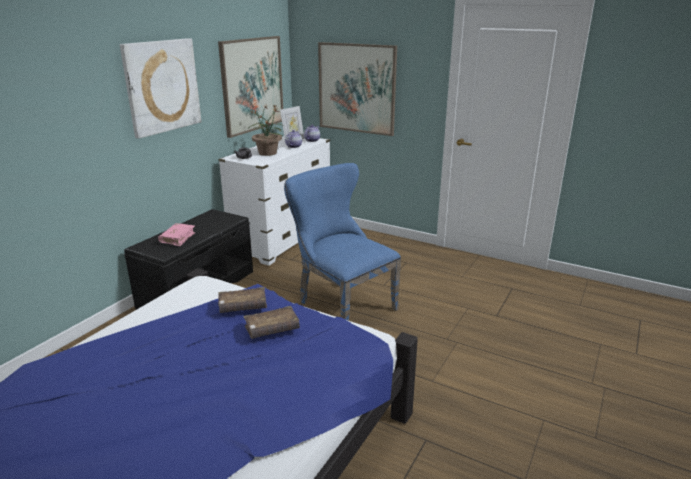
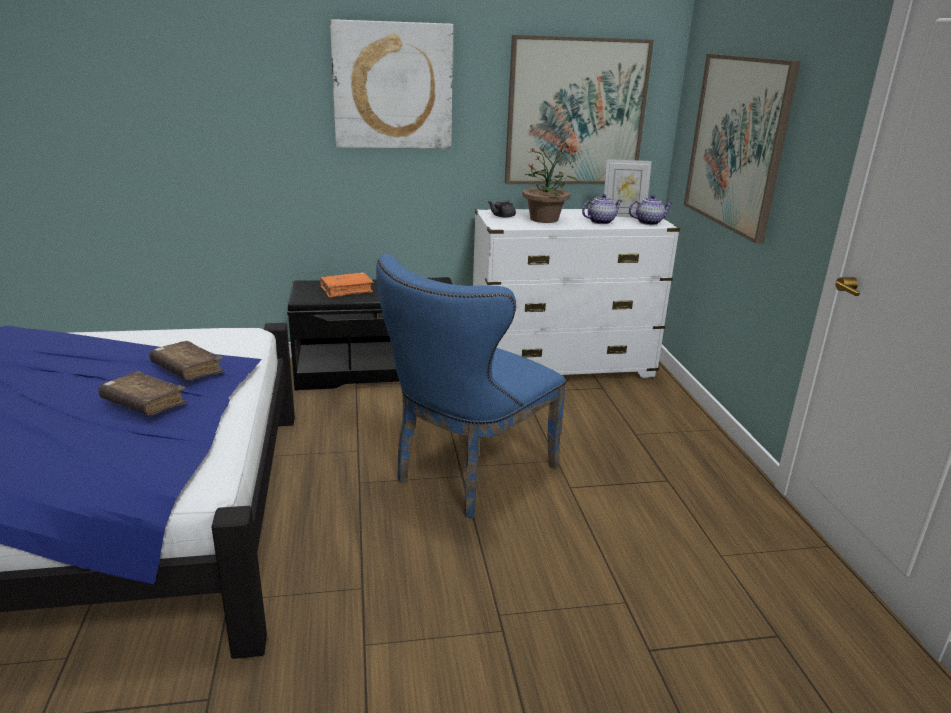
camera: 50 degrees right, 0 degrees up
pink book [158,223,195,246] -> orange book [320,272,374,298]
blue chair [284,163,401,321] -> blue chair turned 150 degrees counterclockwise [376,254,566,518]

